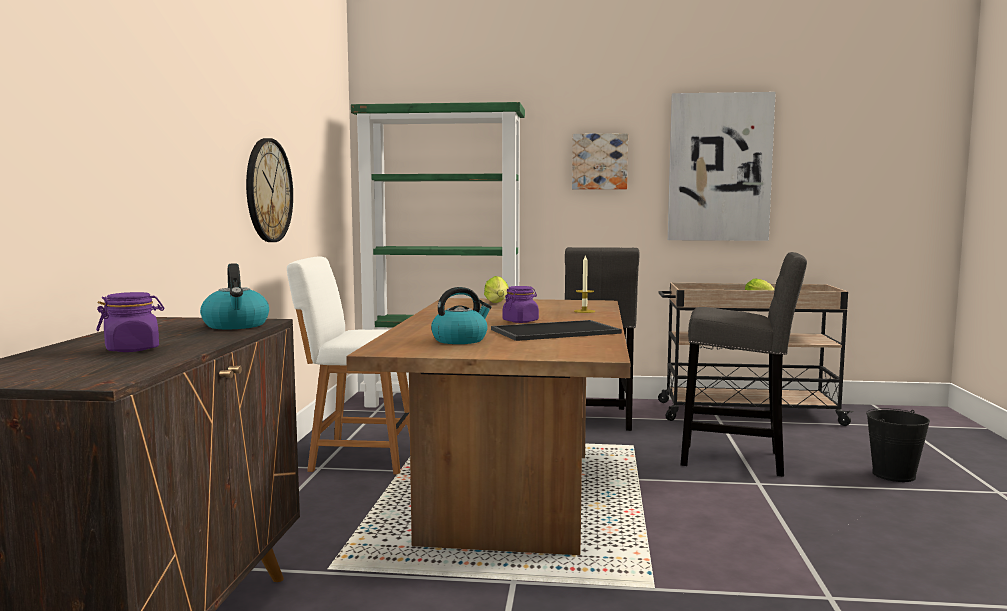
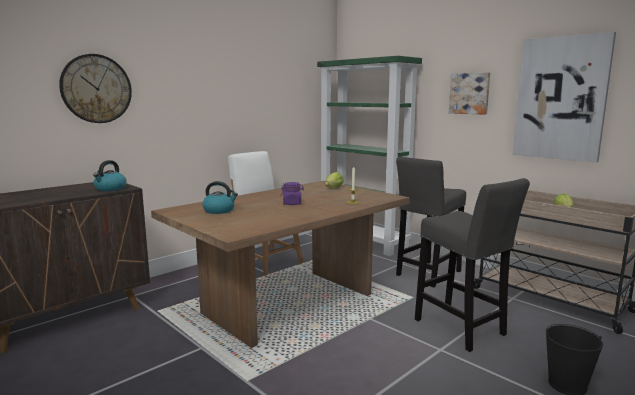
camera: 40 degrees right, 5 degrees up
purple jar [96,292,164,352] -> none
wall clock [246,138,293,242] -> wall clock moved to [59,54,132,123]
tray [491,320,622,341] -> none

